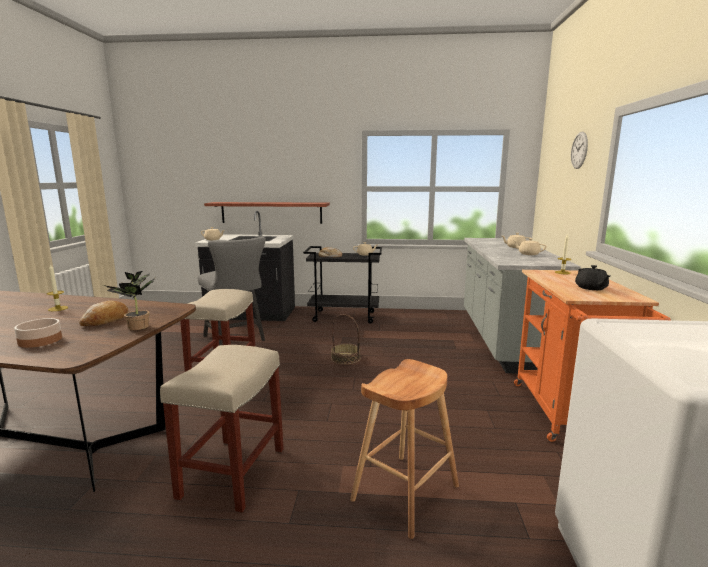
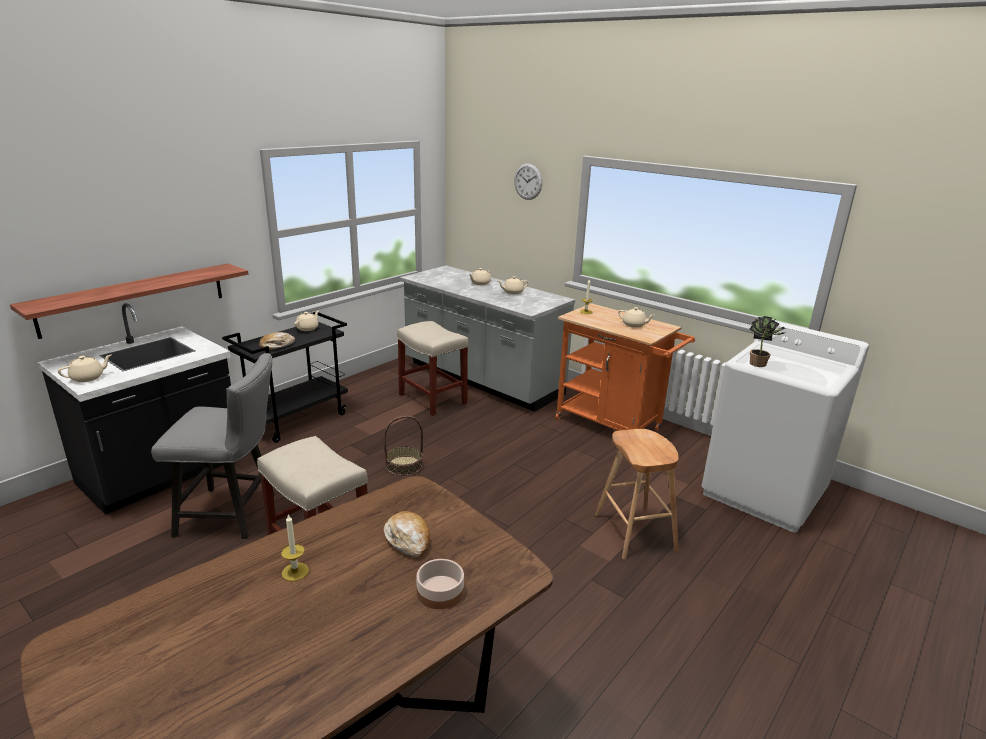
camera: 55 degrees left, 10 degrees up
potted plant [103,271,155,330] -> potted plant moved to [749,316,786,367]
beige stool [160,345,284,513] -> beige stool moved to [397,321,469,416]
black teapot [575,265,610,290] -> beige teapot [618,307,655,328]

